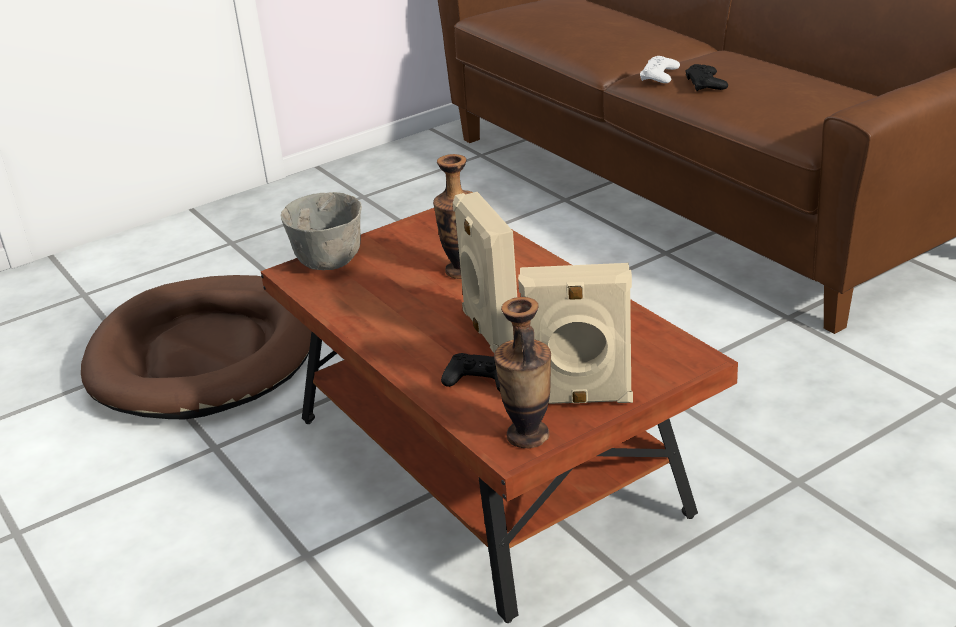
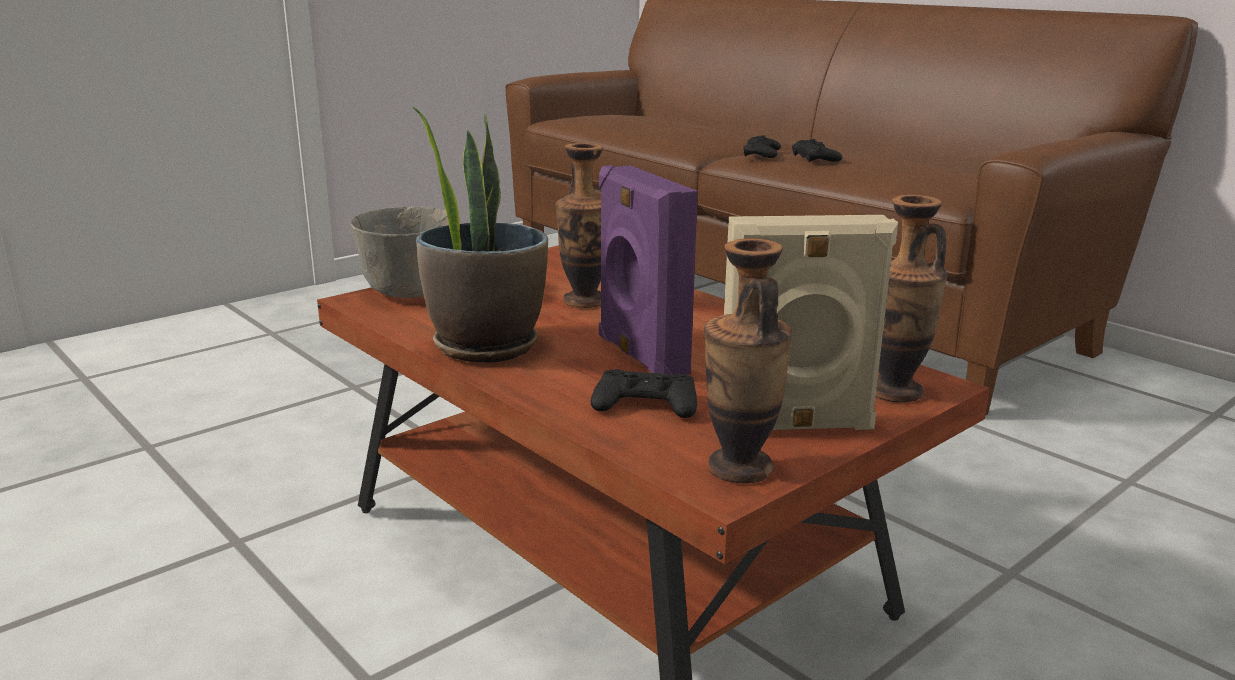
camera: 10 degrees left, 10 degrees down
brown dog bed [81,275,311,419] -> none
beige speaker [453,192,517,353] -> purple speaker [599,165,698,375]
white game controller [640,56,680,83] -> black game controller [743,135,781,158]
none -> potted plant [412,106,548,363]
none -> vase [876,195,948,402]

